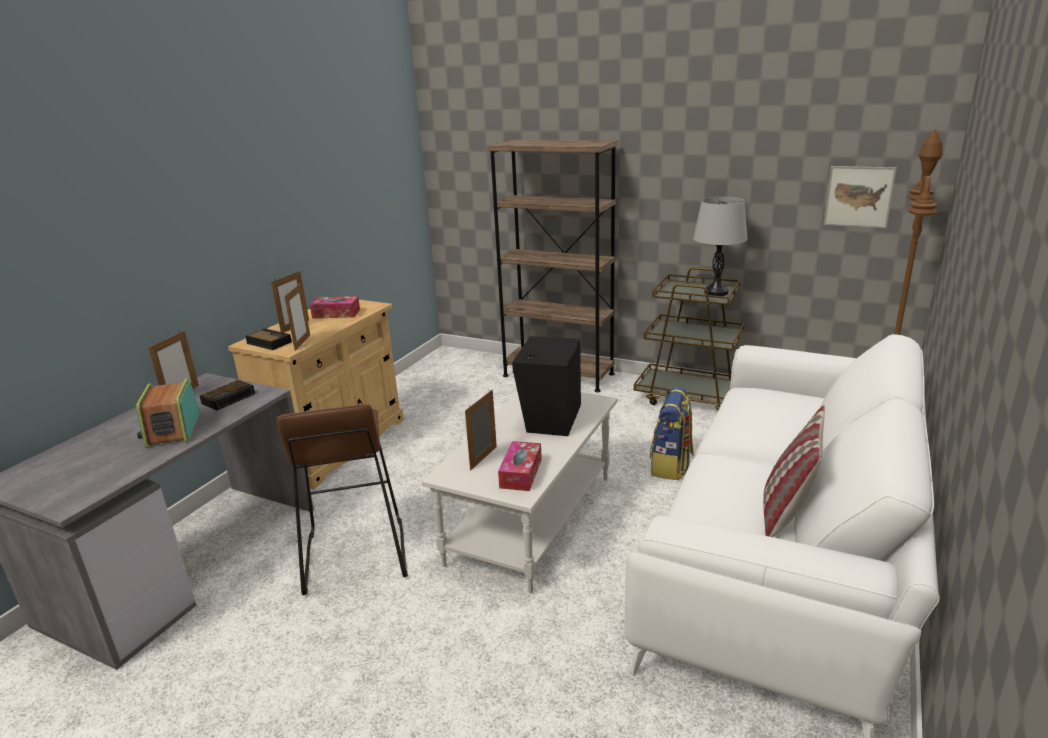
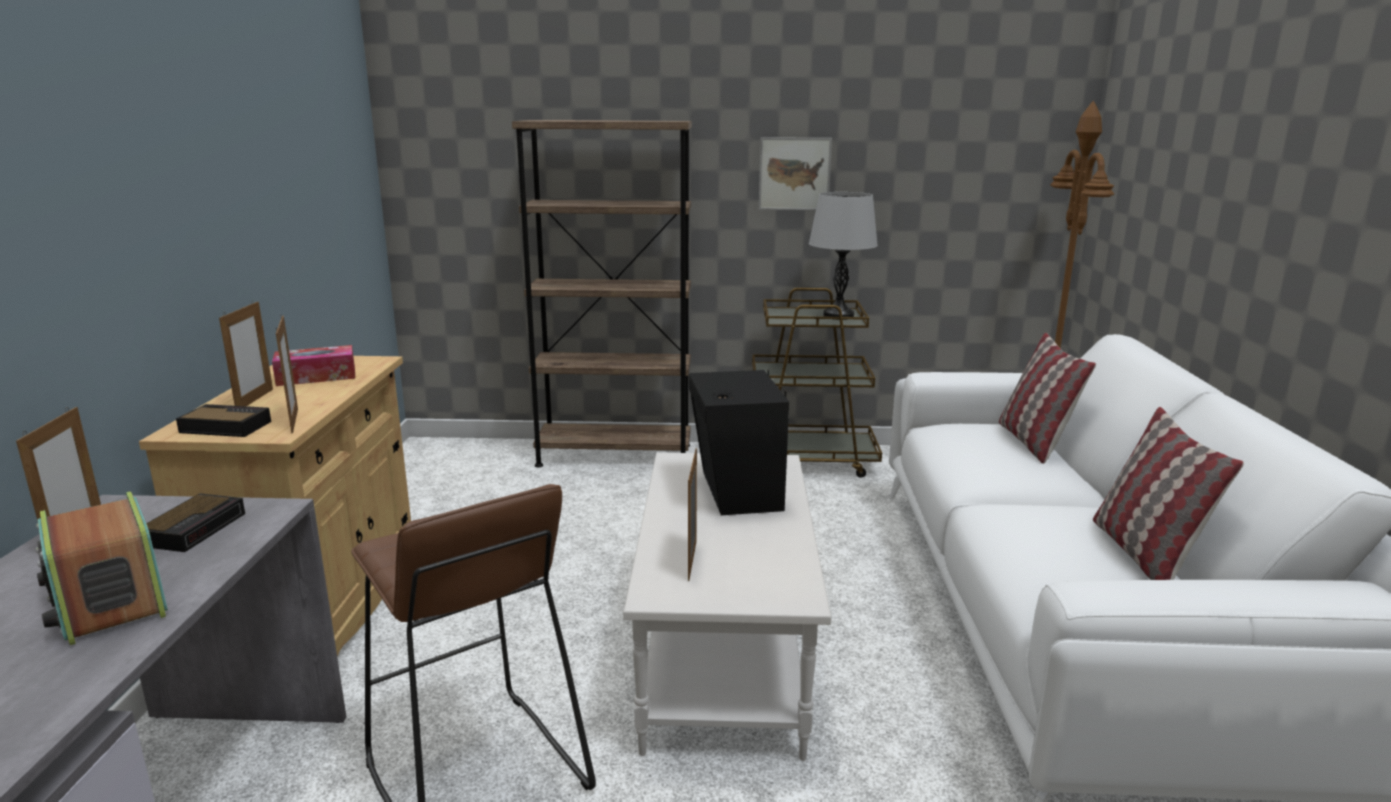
camera: 25 degrees left, 5 degrees down
tissue box [498,441,542,491] -> none
backpack [650,387,694,480] -> none
picture [823,166,897,228] -> picture moved to [759,137,832,210]
none -> pillow [999,333,1096,464]

